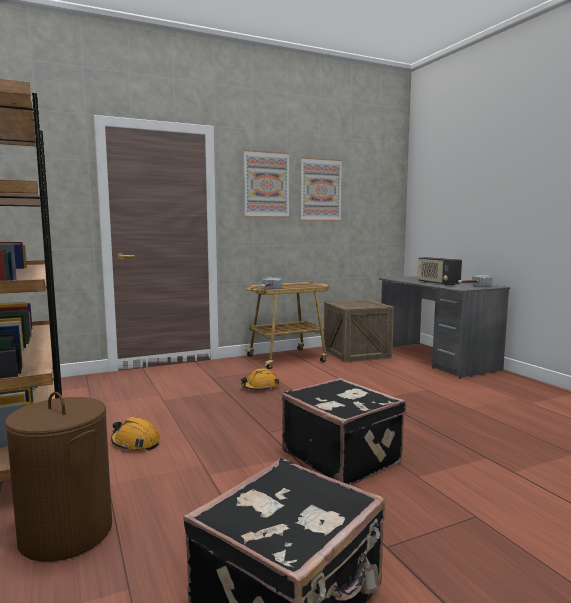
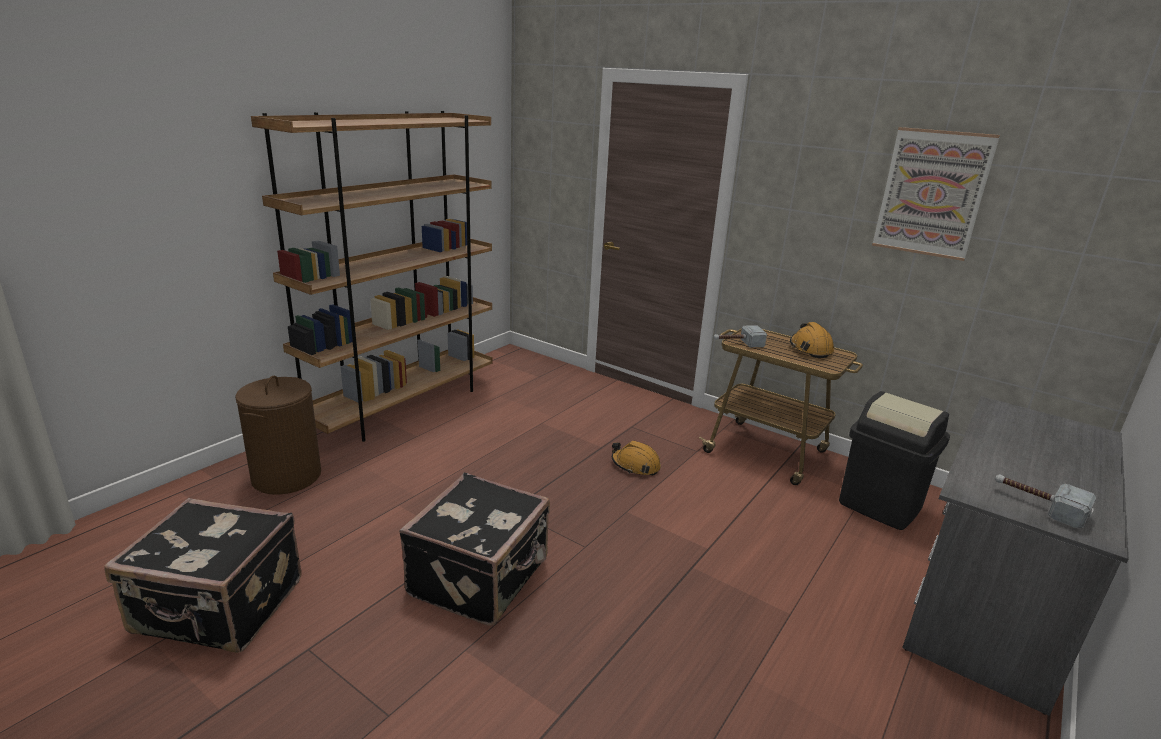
camera: 60 degrees right, 15 degrees up
orange hard hat [111,417,161,451] -> orange hard hat moved to [790,322,834,358]
picture [244,149,289,218] -> none
crate [324,299,394,363] -> black trash can [839,391,950,530]
radio [418,257,462,286] -> none

